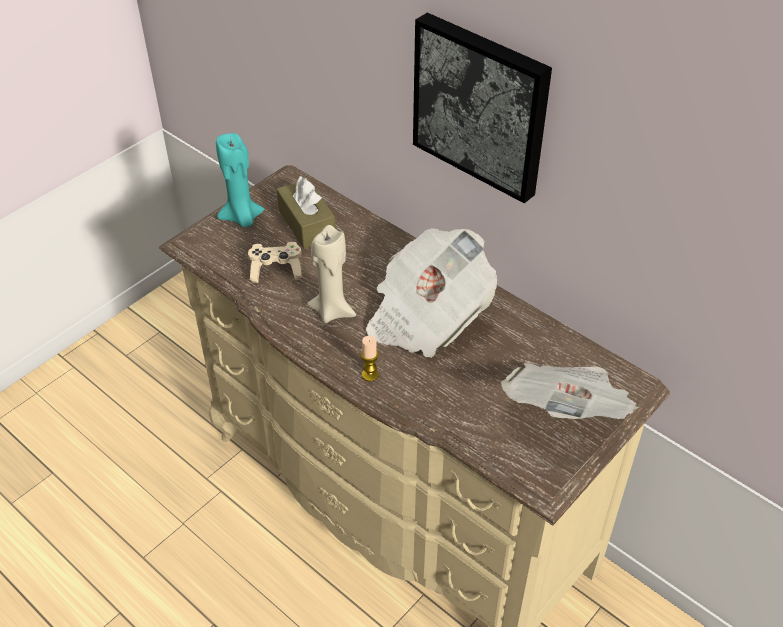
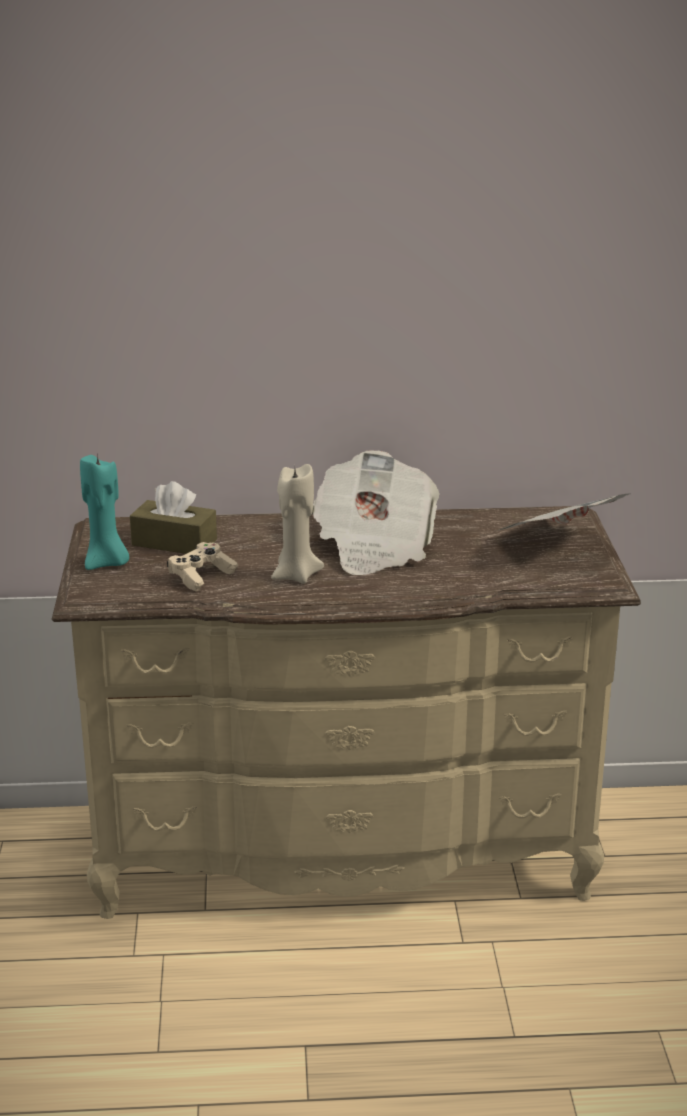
camera: 45 degrees left, 20 degrees down
candle [361,336,379,381] -> none
picture [413,13,552,203] -> none

